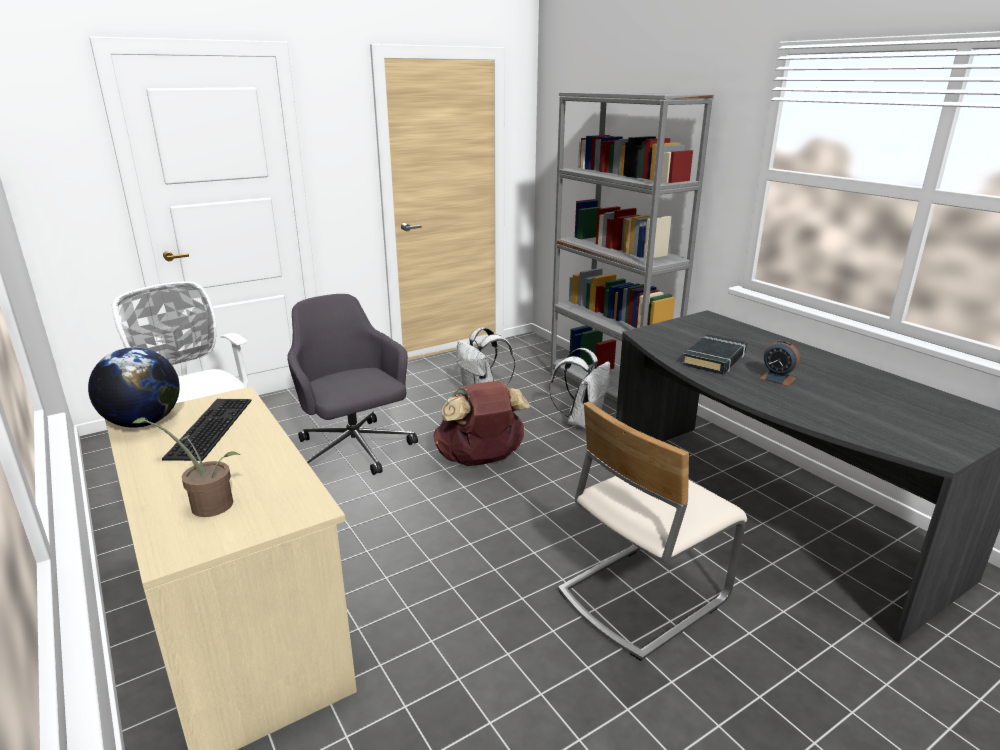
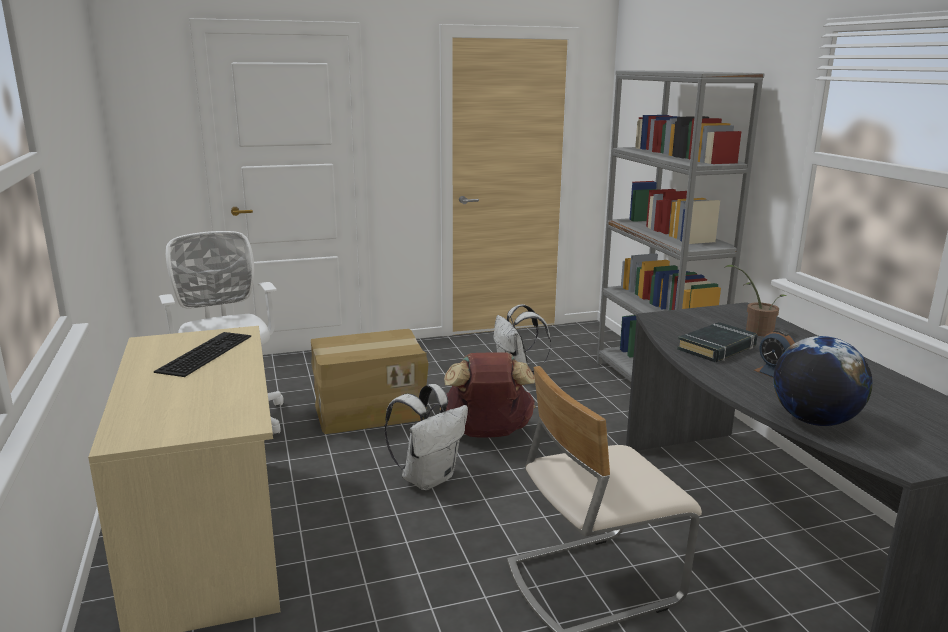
camera: 15 degrees right, 5 degrees down
globe [88,347,180,428] -> globe moved to [773,336,872,426]
potted plant [130,417,240,517] -> potted plant moved to [724,265,789,336]
grey office chair [288,294,418,475] -> cardboard box [311,329,428,434]
white backpack [549,348,610,429] -> white backpack moved to [384,384,468,490]

